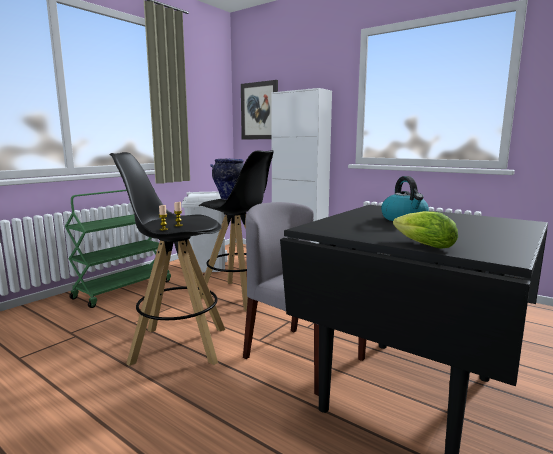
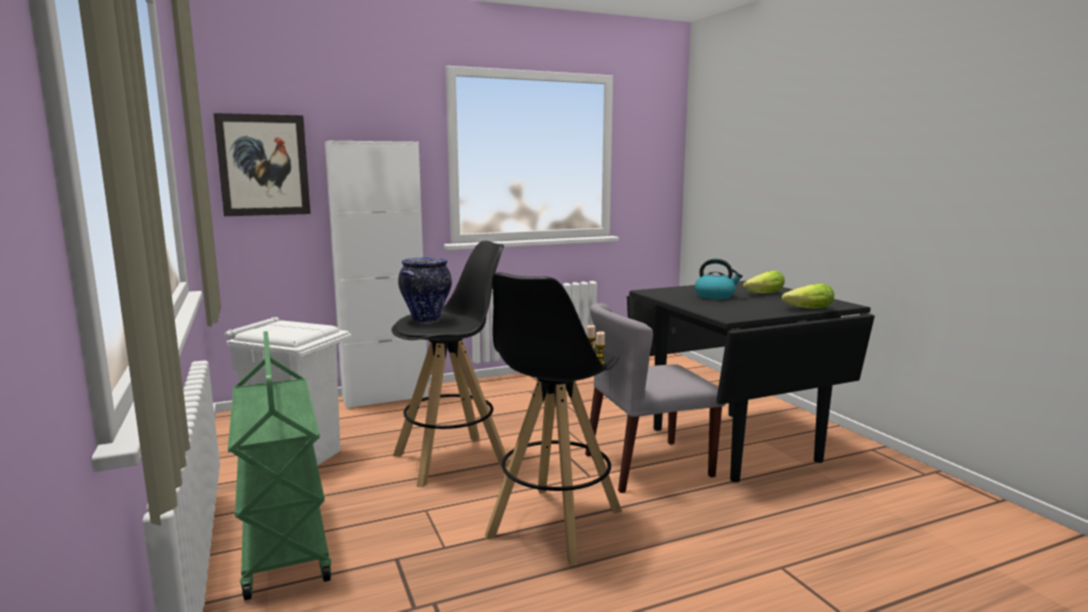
camera: 60 degrees left, 0 degrees up
none -> lettuce [743,271,785,293]

